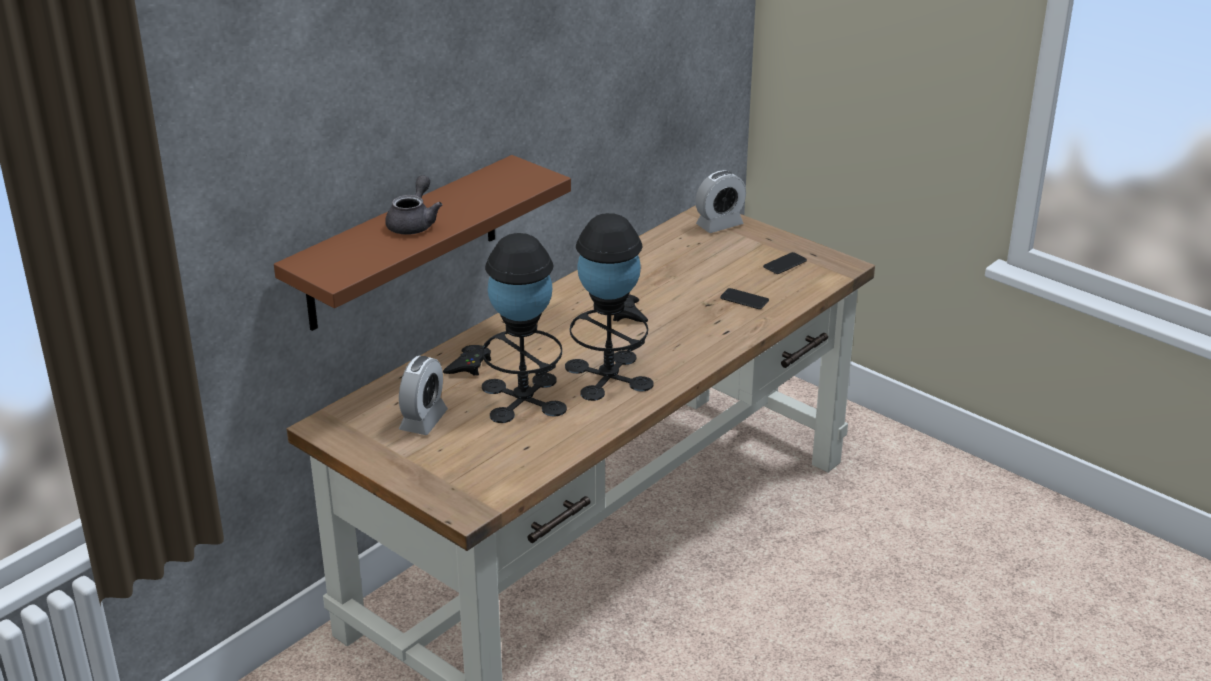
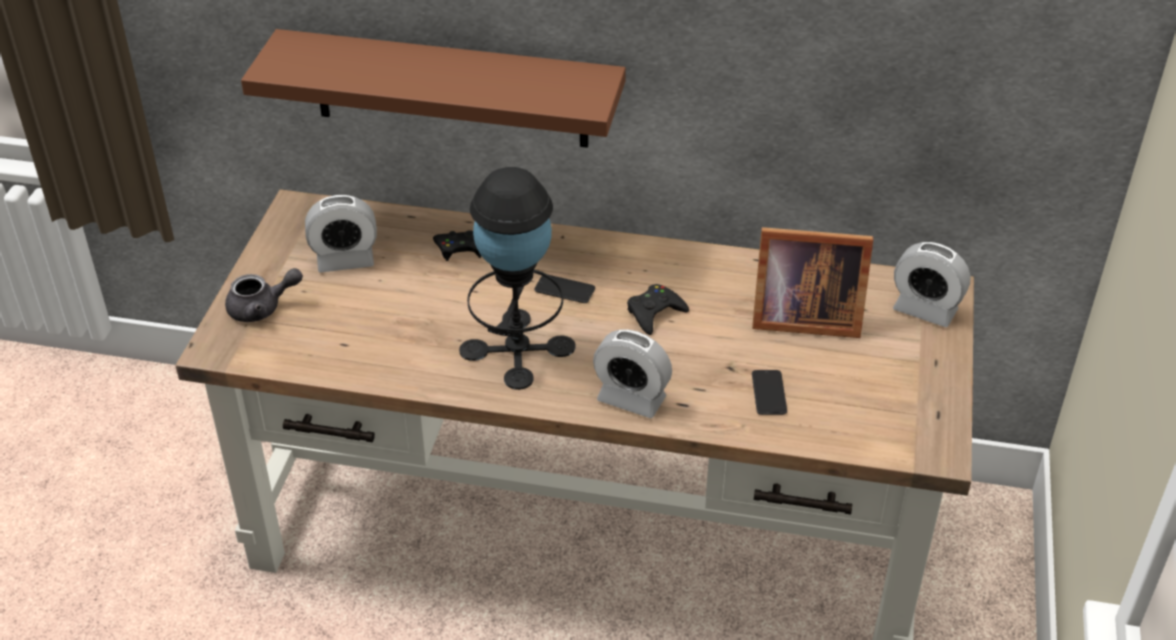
camera: 60 degrees right, 10 degrees up
grey teapot [385,175,442,234] -> grey teapot moved to [225,268,303,322]
black table lamp [482,233,567,423] -> none
phone [763,252,807,274] -> phone moved to [534,274,595,303]
none -> alarm clock [593,329,672,418]
none -> picture frame [752,227,873,338]

